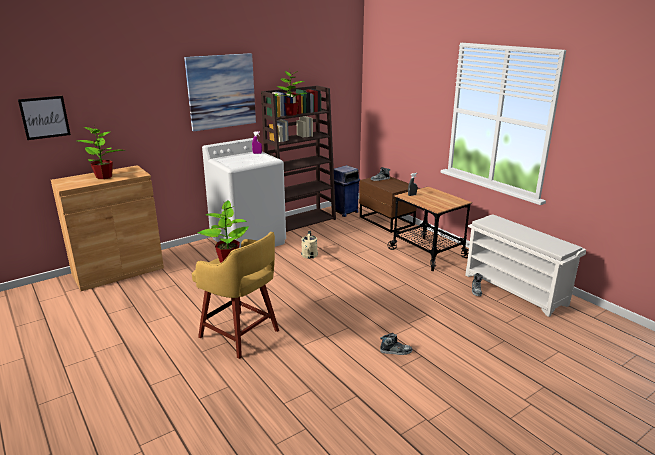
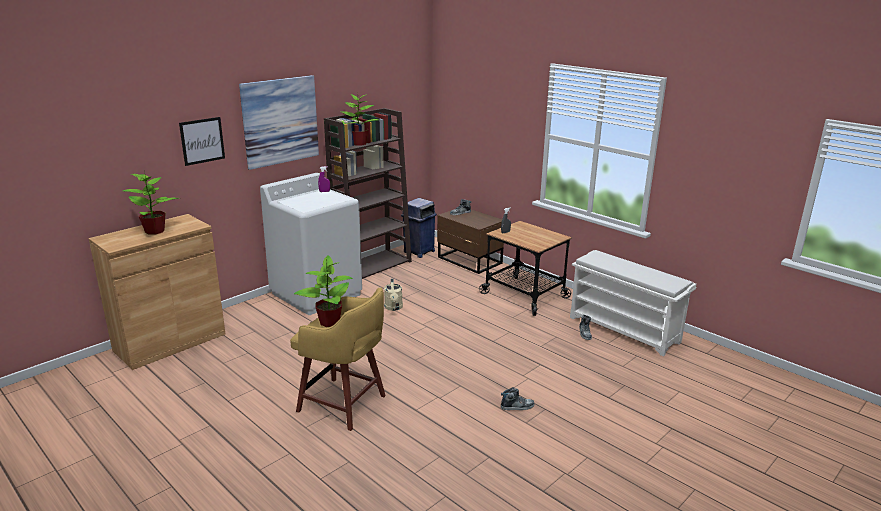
camera: 10 degrees left, 0 degrees up
picture [18,96,71,140] -> picture moved to [179,117,225,166]

